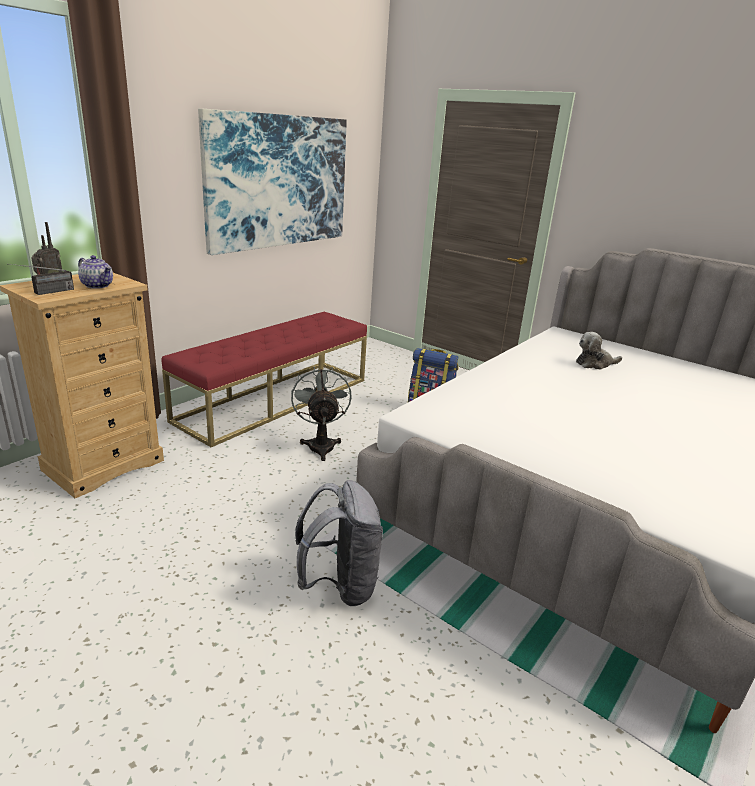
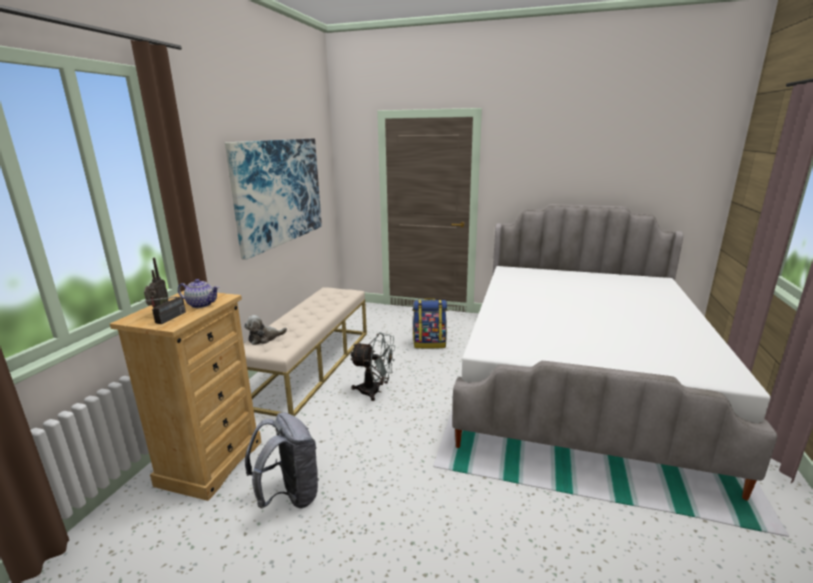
camera: 20 degrees left, 5 degrees down
red bench [161,312,367,447] -> beige bench [244,287,367,416]
grey fan [291,366,352,461] -> grey fan turned 135 degrees clockwise [350,333,395,401]
grey backpack [295,480,383,606] -> grey backpack moved to [245,412,319,509]
plush toy [576,332,622,370] -> plush toy moved to [244,315,287,345]

